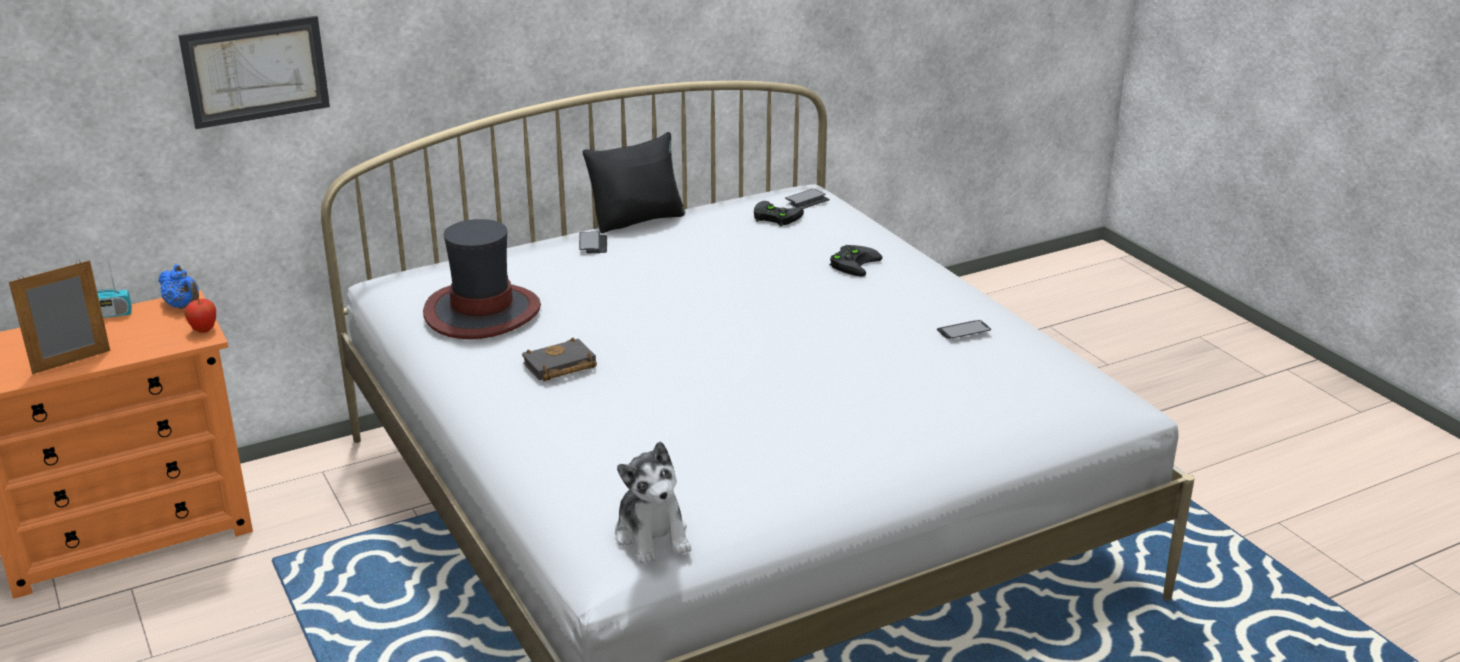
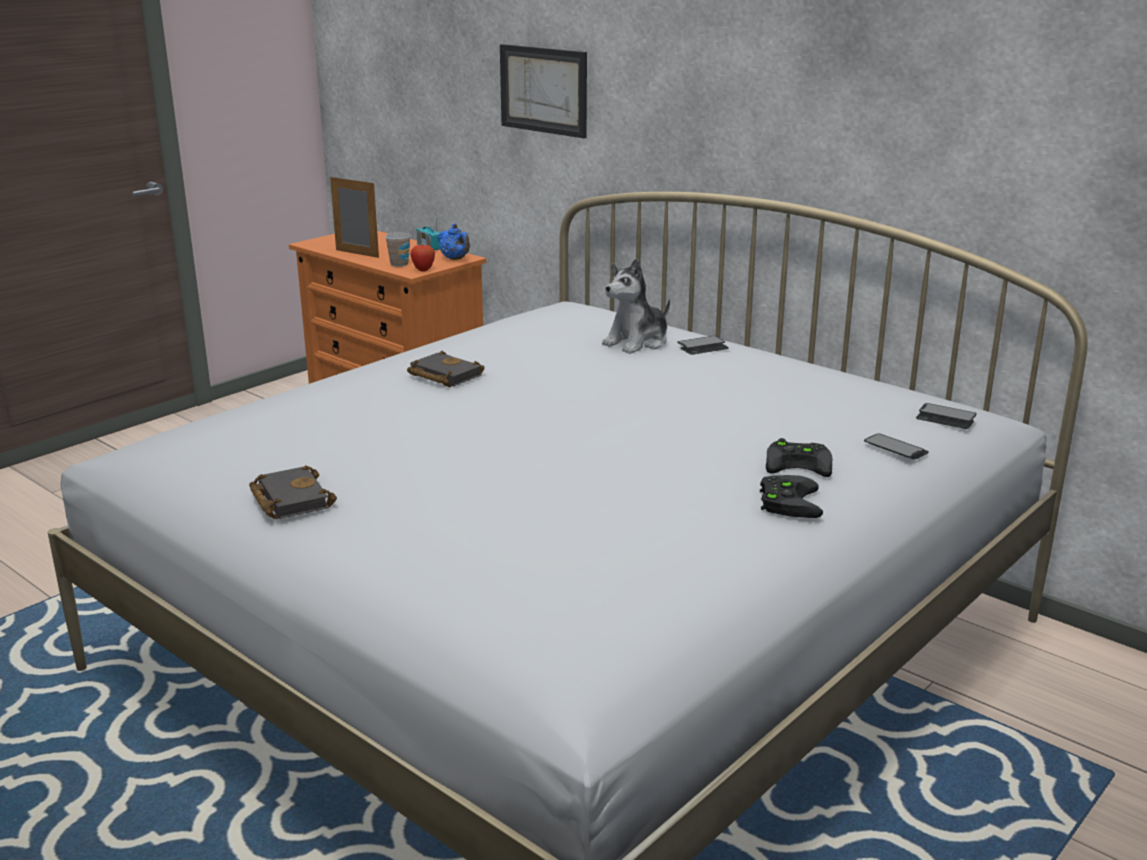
camera: 70 degrees right, 5 degrees down
blue teapot [159,264,199,309] -> blue teapot turned 60 degrees counterclockwise [438,223,470,260]
hat [423,219,541,339] -> none
black pillow [583,132,685,233] -> none
plush toy [615,441,691,564] -> plush toy moved to [602,258,670,354]
black game controller [754,201,804,226] -> black game controller moved to [760,475,823,518]
phone [937,320,991,339] -> phone moved to [864,434,929,459]
none -> black book [249,465,337,519]
none -> cup [385,233,411,267]

